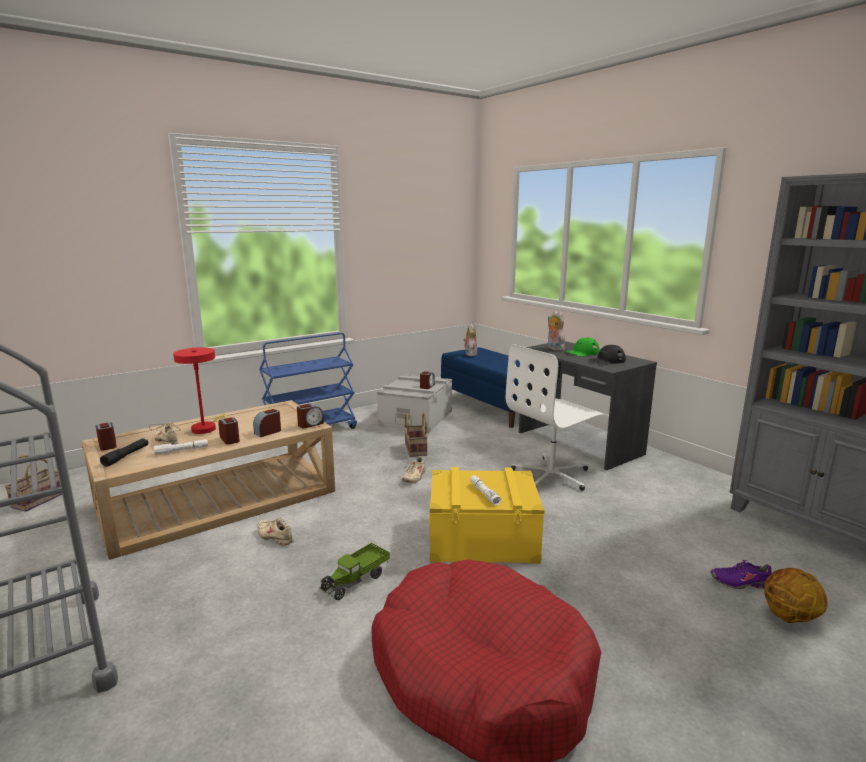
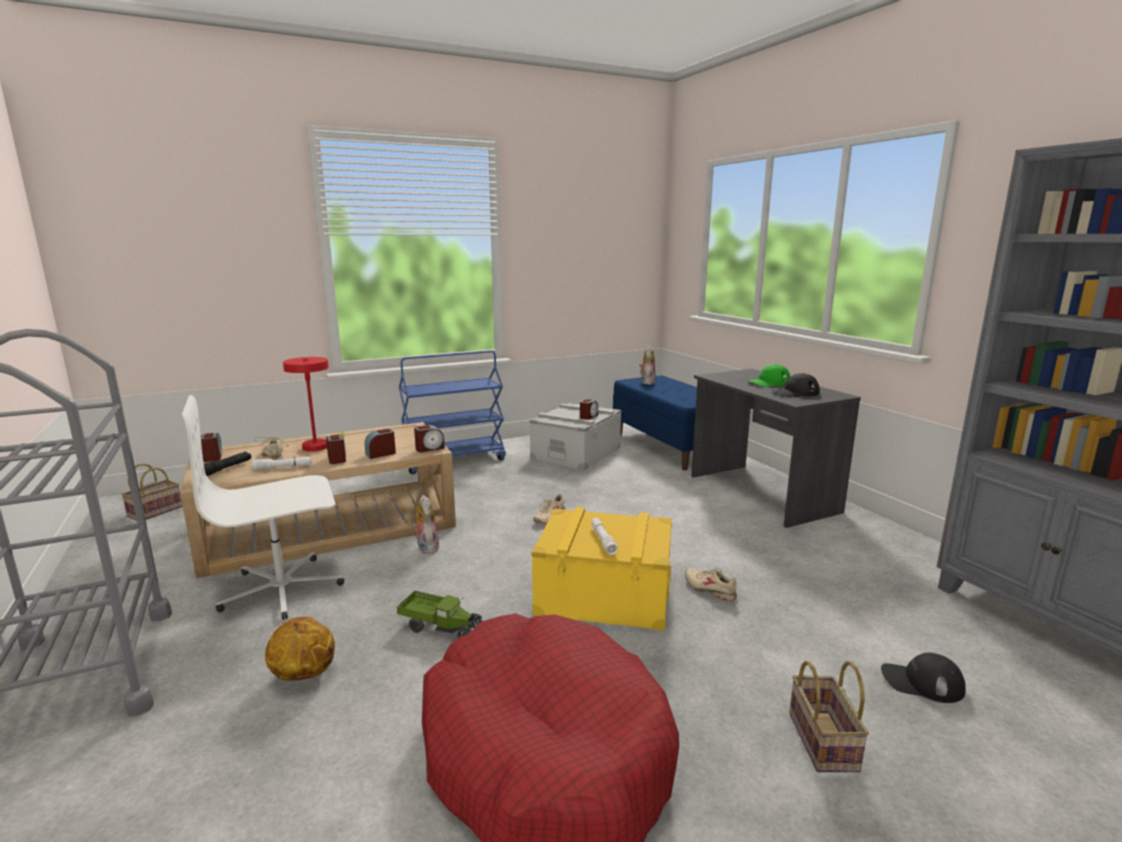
camera: 10 degrees right, 0 degrees up
beige shoe [257,518,294,546] -> beige shoe moved to [685,568,737,601]
toy truck [320,543,390,600] -> toy truck turned 120 degrees counterclockwise [397,591,482,638]
basket [404,413,428,457] -> basket moved to [789,661,869,772]
white office chair [506,344,604,491] -> white office chair moved to [182,395,344,620]
plush toy [548,311,565,350] -> plush toy moved to [412,495,439,554]
purple shoe [711,560,772,589] -> black cap [881,653,966,703]
basketball [764,568,828,623] -> basketball moved to [265,617,335,681]

